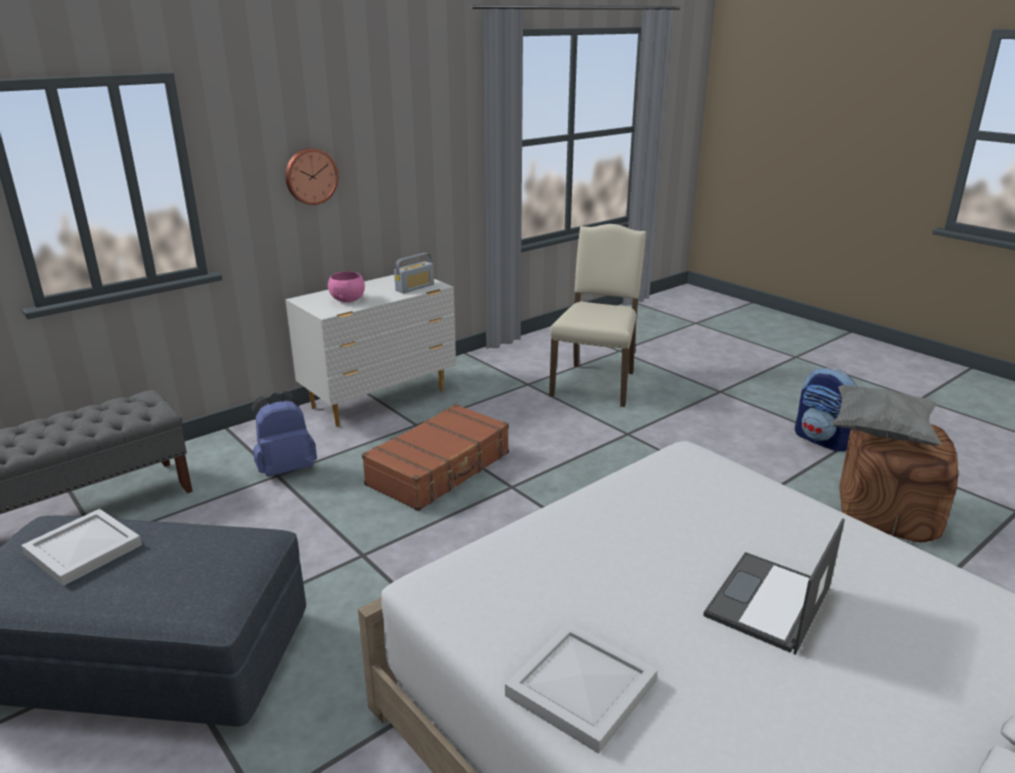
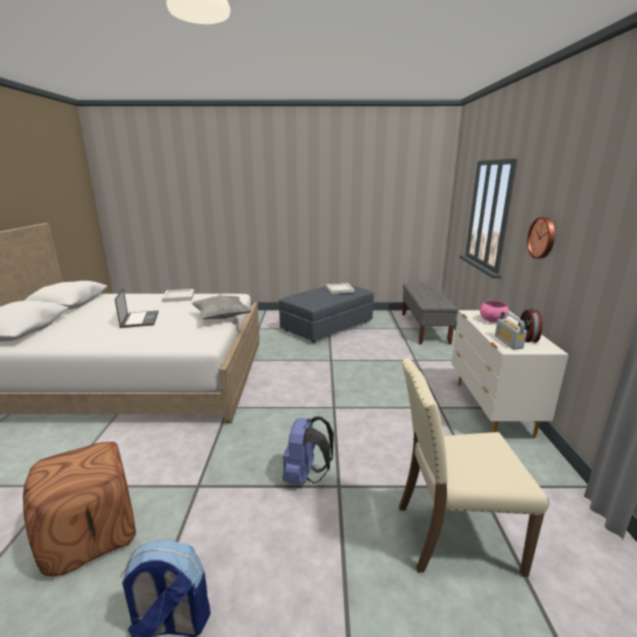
camera: 130 degrees right, 5 degrees down
blue backpack [251,391,317,477] -> blue backpack moved to [283,417,334,484]
brown suitcase [362,404,509,511] -> none
beige chair [549,224,647,407] -> beige chair turned 120 degrees clockwise [399,358,549,577]
grey pillow [832,385,941,446] -> grey pillow moved to [191,295,252,319]
none -> alarm clock [518,309,543,342]

